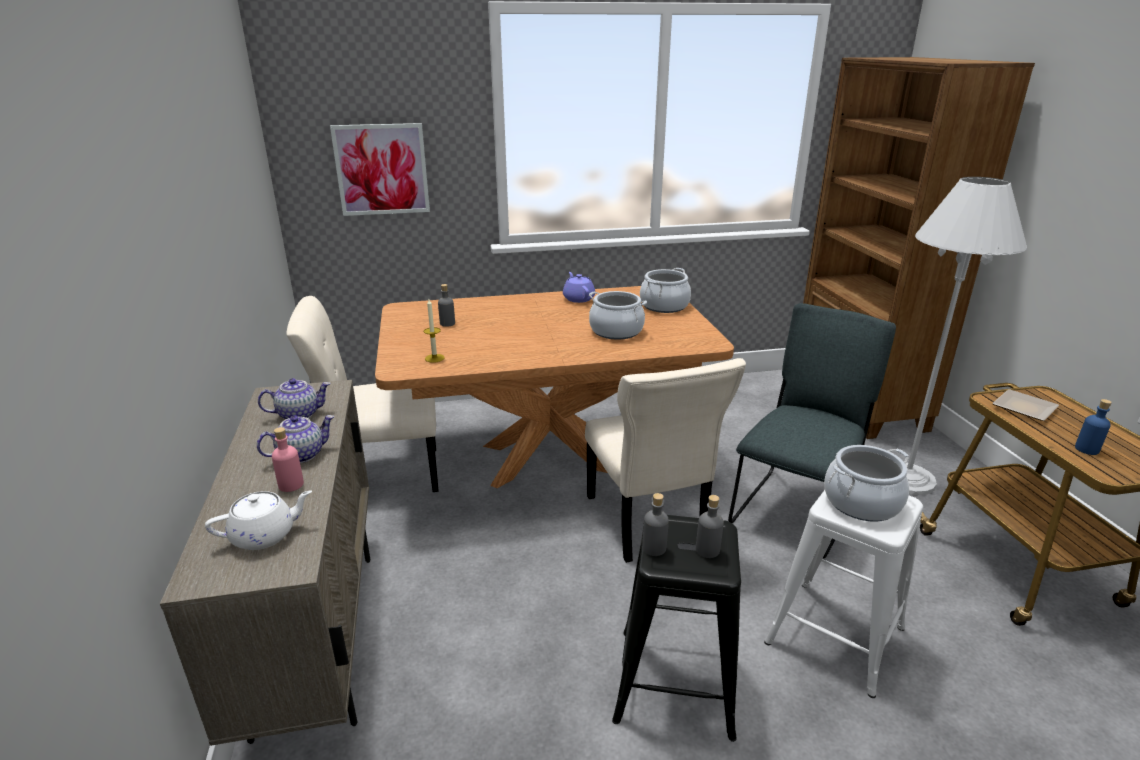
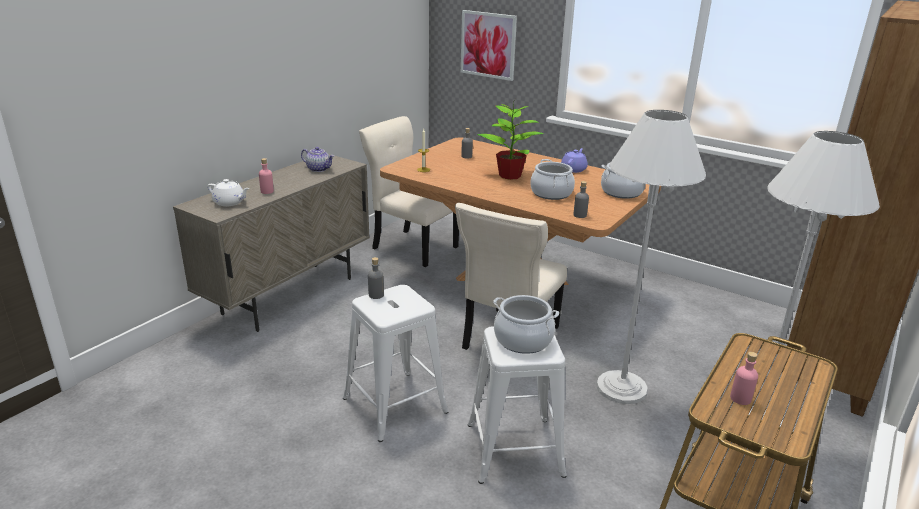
camera: 45 degrees right, 0 degrees up
teapot [257,415,334,463] -> none
black stool [612,515,741,742] -> white stool [343,285,449,442]
grey bottle [696,495,724,558] -> grey bottle moved to [573,181,589,218]
grey chair [728,303,896,558] -> white floor lamp [597,110,706,404]
plate [992,389,1059,421] -> none
blue bottle [1075,399,1112,455] -> pink bottle [730,352,758,405]
none -> potted plant [477,99,544,180]

